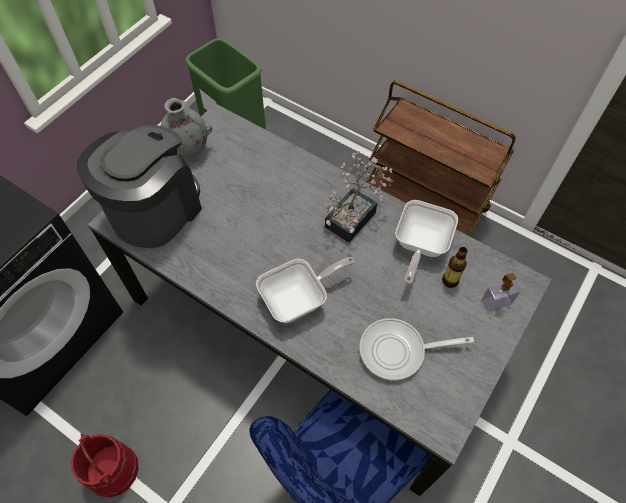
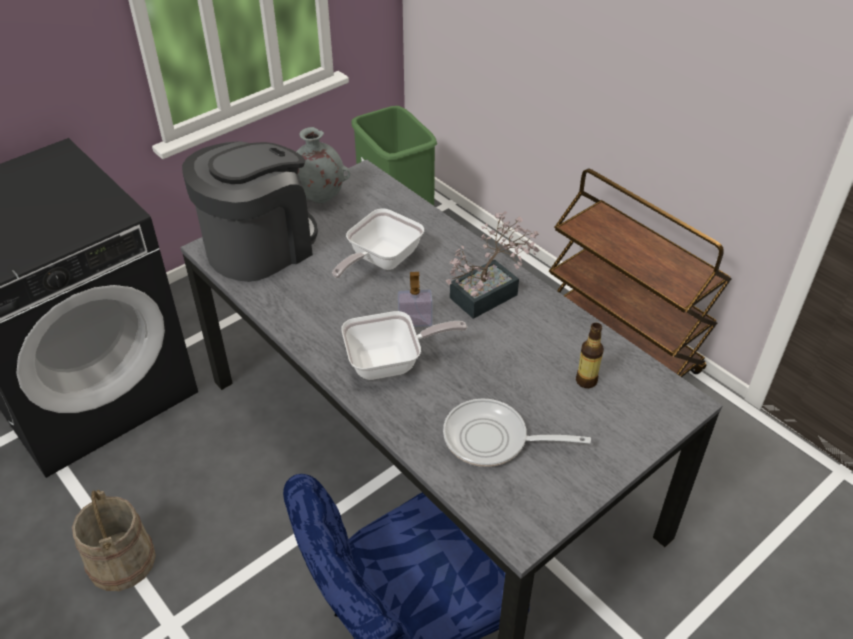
camera: 15 degrees right, 15 degrees down
red bucket [71,434,139,497] -> beige bucket [72,490,156,591]
frying pan [395,200,458,284] -> frying pan moved to [332,209,424,278]
soap dispenser [481,273,521,312] -> soap dispenser moved to [398,272,433,327]

